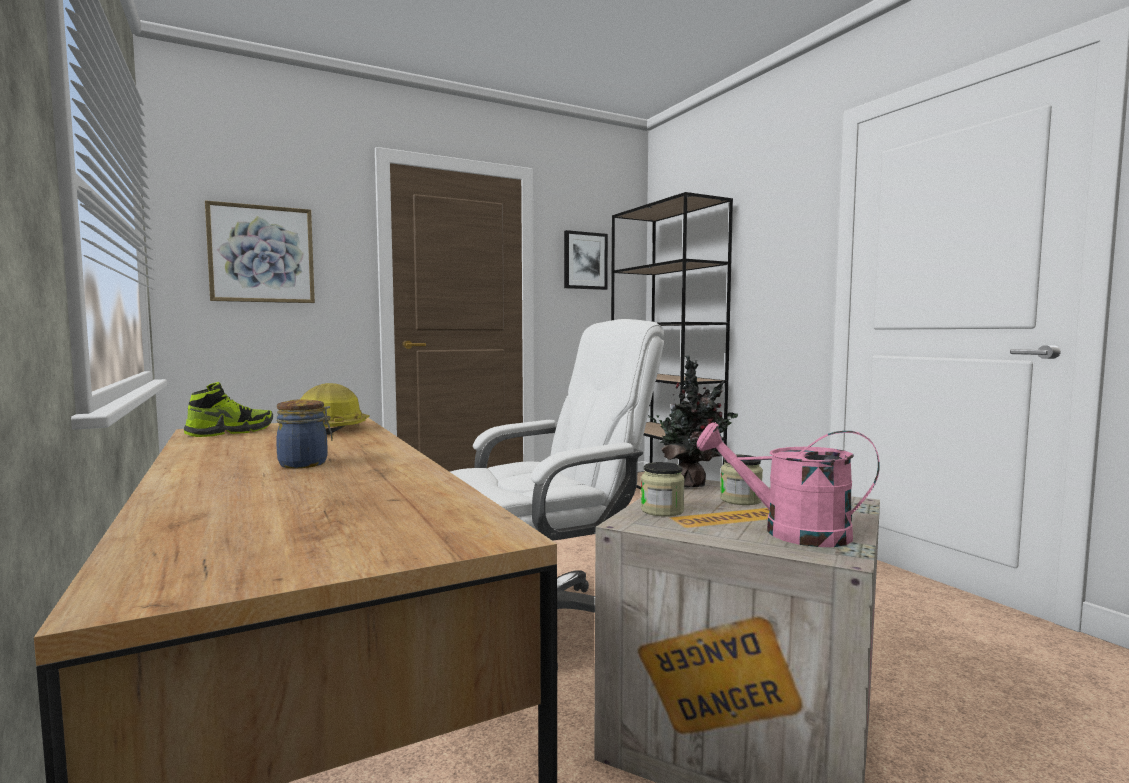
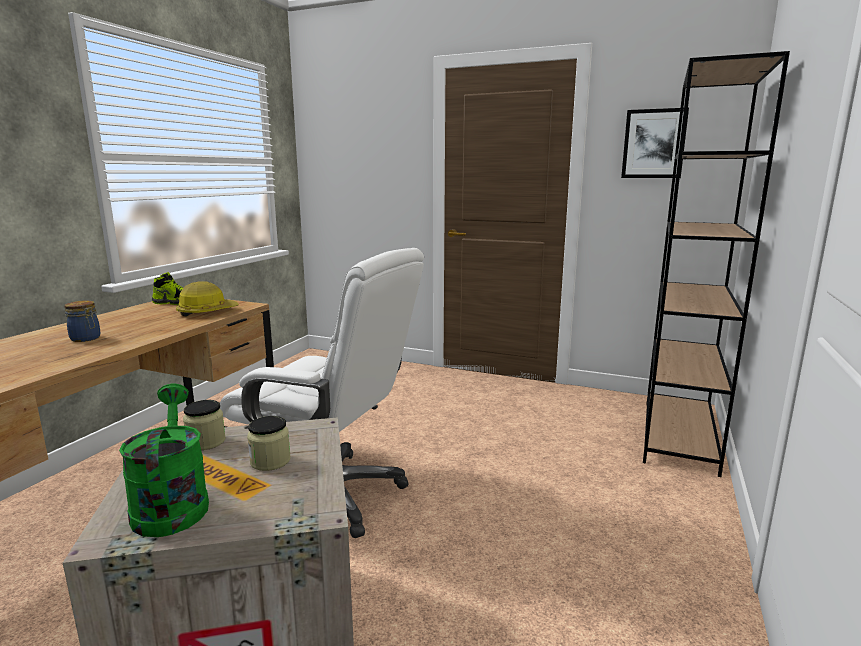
camera: 50 degrees right, 10 degrees up
picture [205,200,315,303] -> none
potted plant [648,355,738,487] -> none
pink watering can [697,422,880,547] -> green watering can [119,384,209,537]

